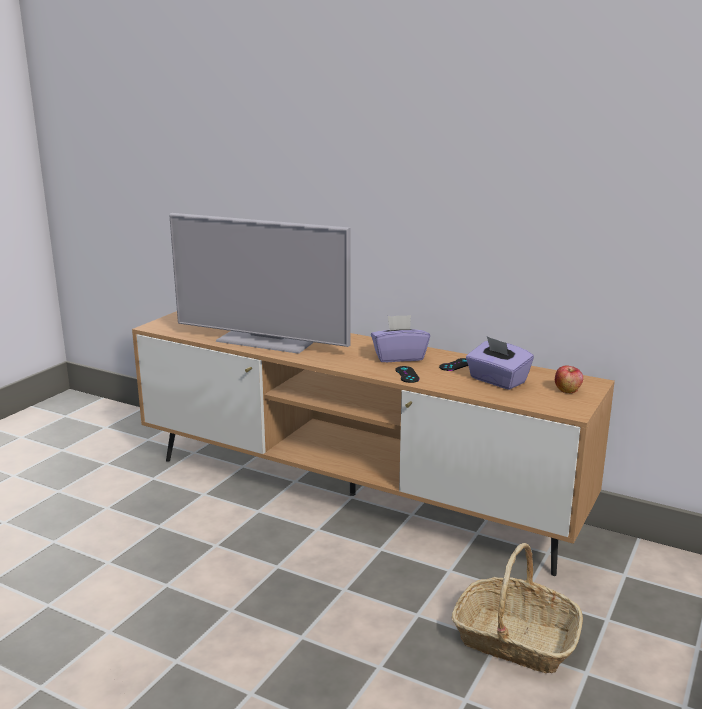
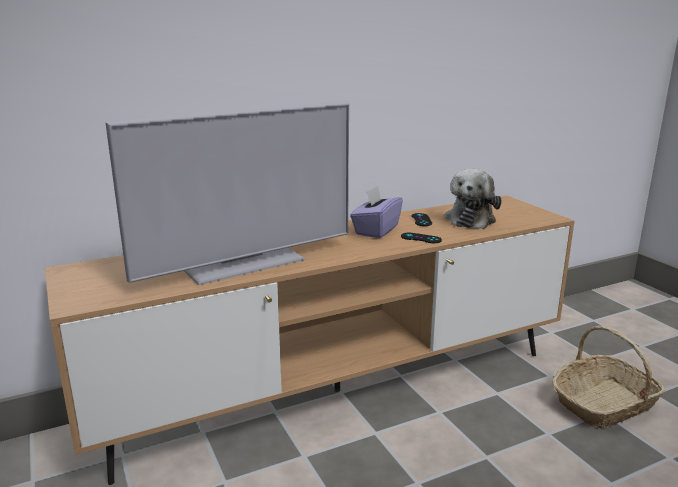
camera: 55 degrees left, 0 degrees up
purple tissue box [466,336,534,390] -> plush toy [444,168,502,229]
apple [555,366,583,393] -> none

